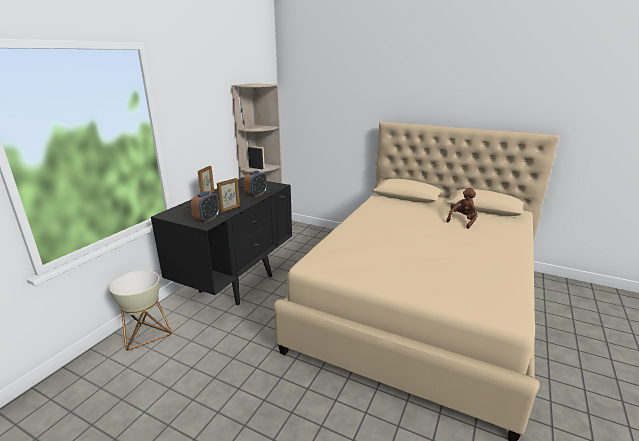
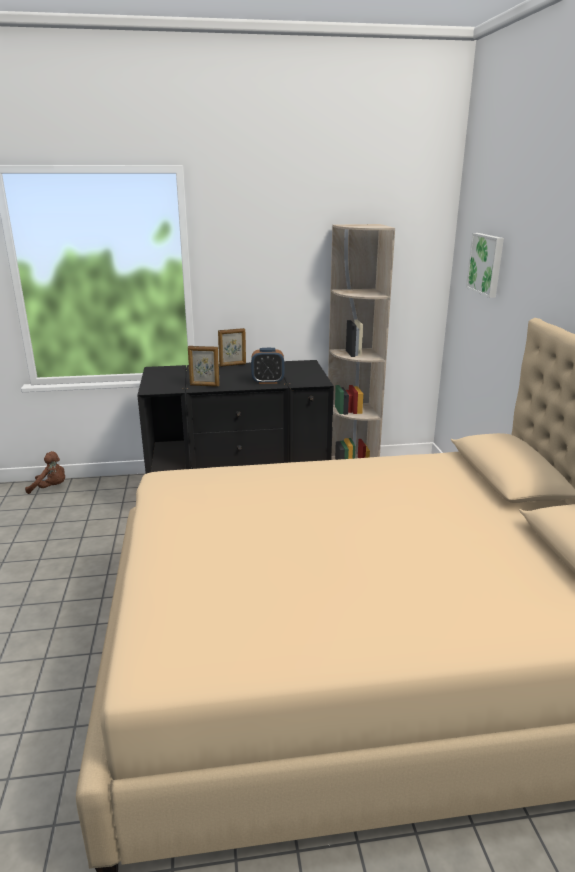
camera: 55 degrees right, 0 degrees up
planter [109,270,172,350] -> none
alarm clock [191,191,220,223] -> none
brown plush toy [446,188,478,229] -> brown plush toy moved to [25,451,65,494]
none -> picture [466,233,504,298]

